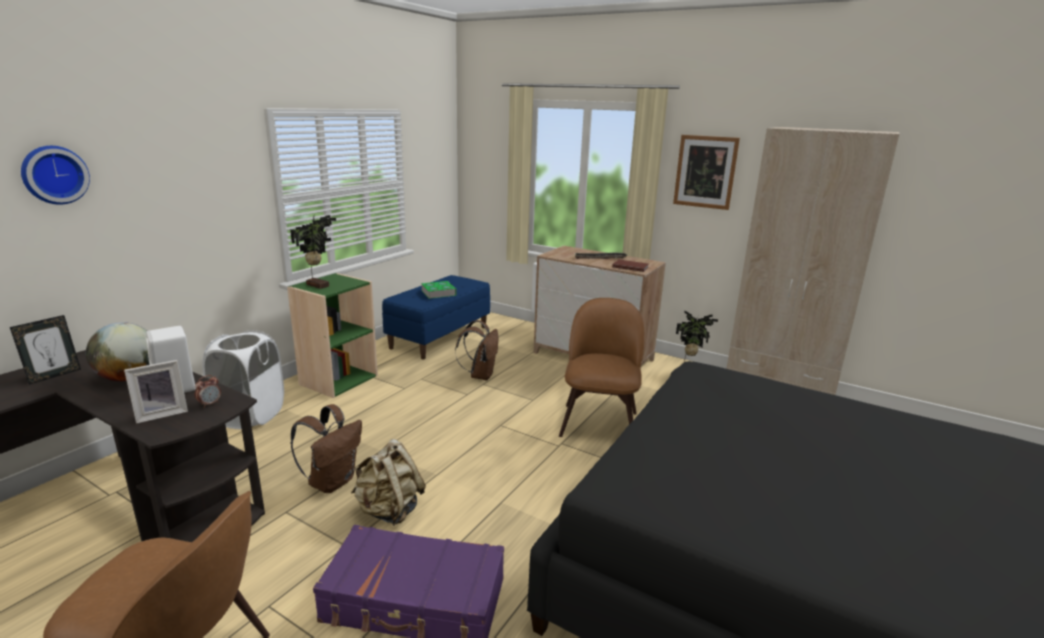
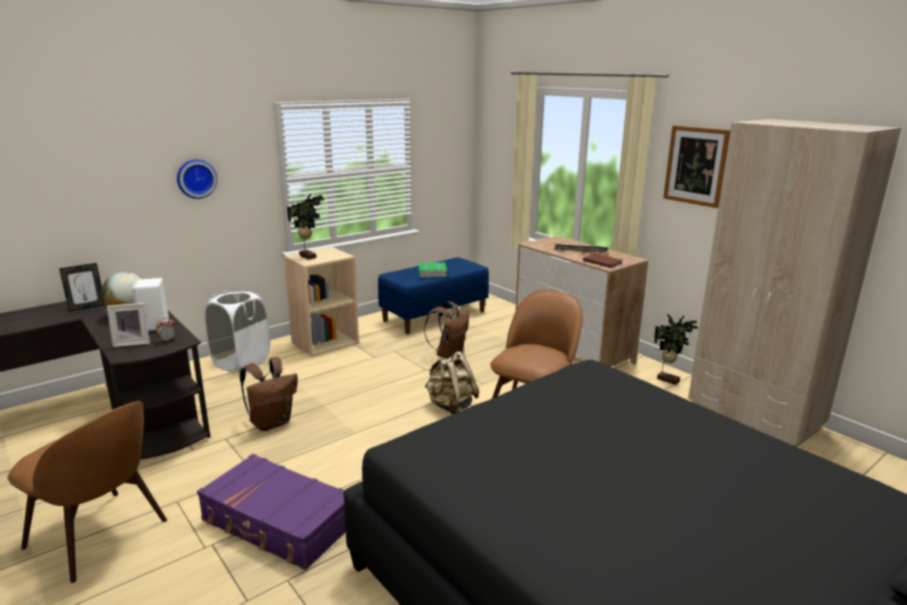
camera: 20 degrees right, 0 degrees up
wall clock [21,146,90,205] -> wall clock moved to [177,159,217,199]
green bookcase [287,273,378,398] -> beige bookcase [284,247,359,357]
beige backpack [351,439,426,526] -> beige backpack moved to [425,351,479,414]

